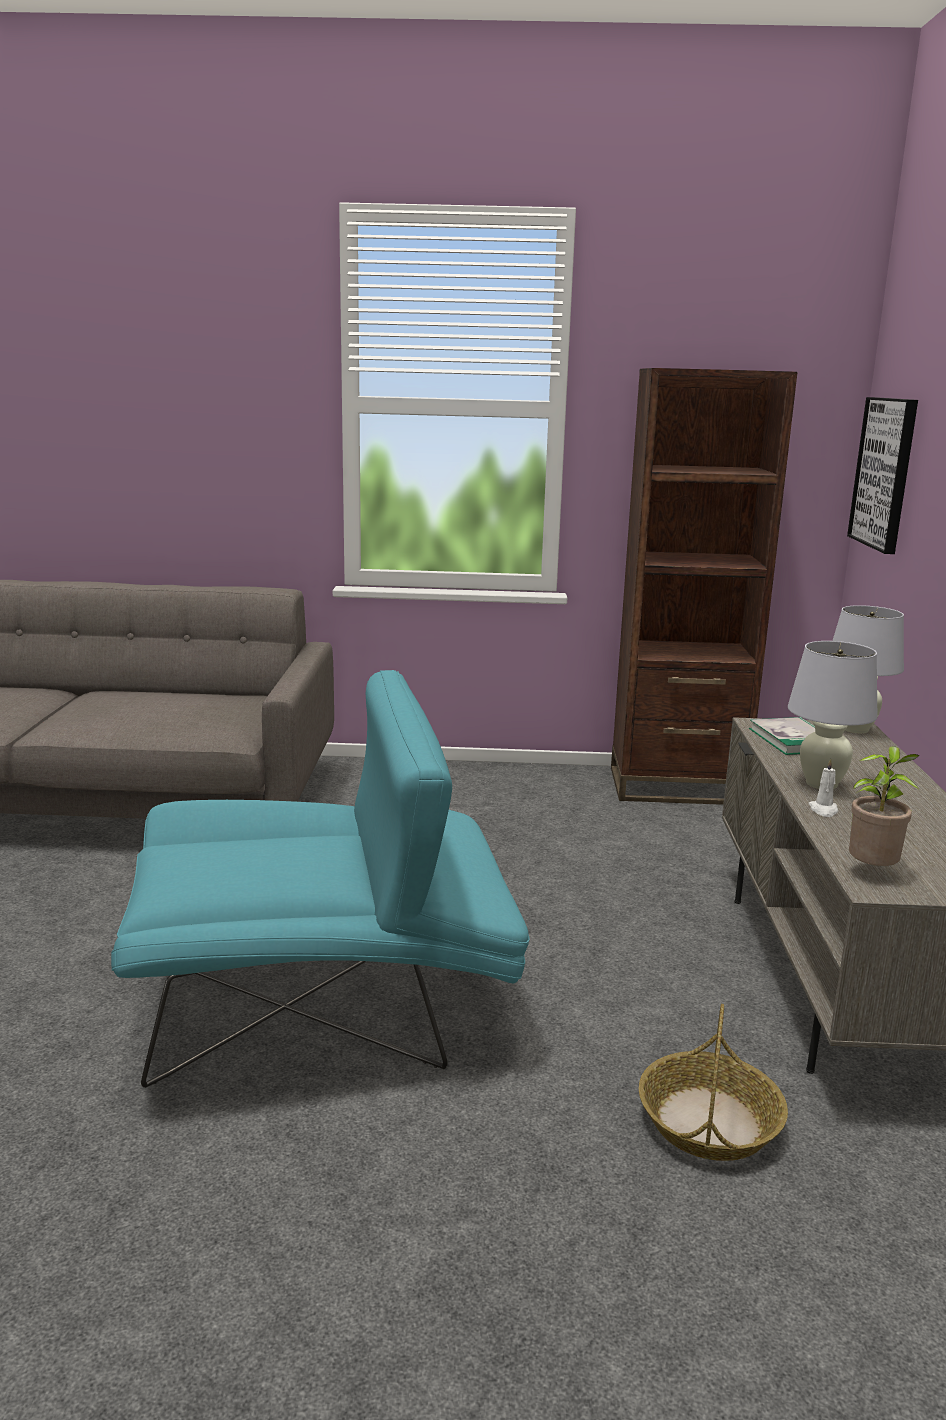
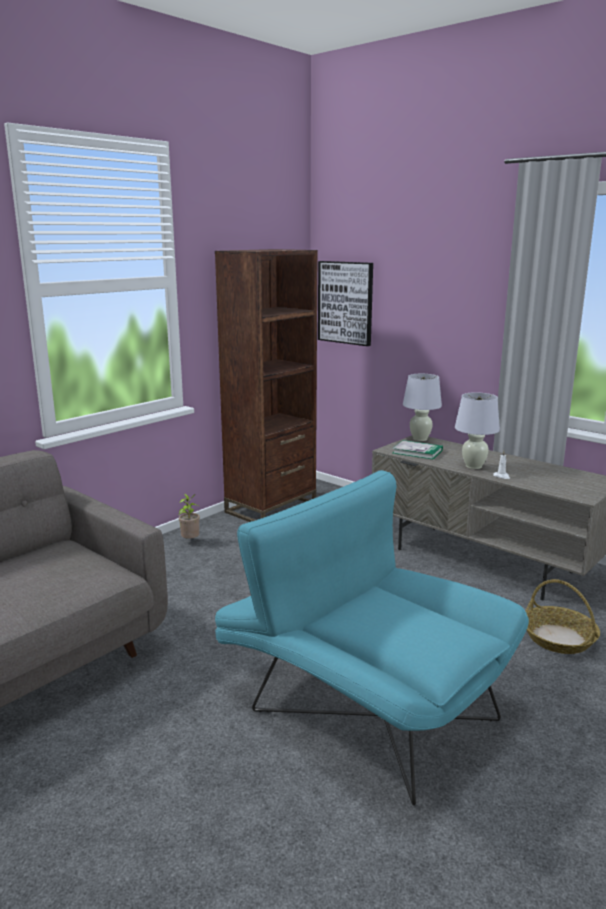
camera: 50 degrees left, 0 degrees up
turquoise armchair [111,670,530,1088] -> turquoise armchair turned 75 degrees counterclockwise [215,470,529,806]
potted plant [849,746,920,866] -> potted plant moved to [178,494,200,539]

